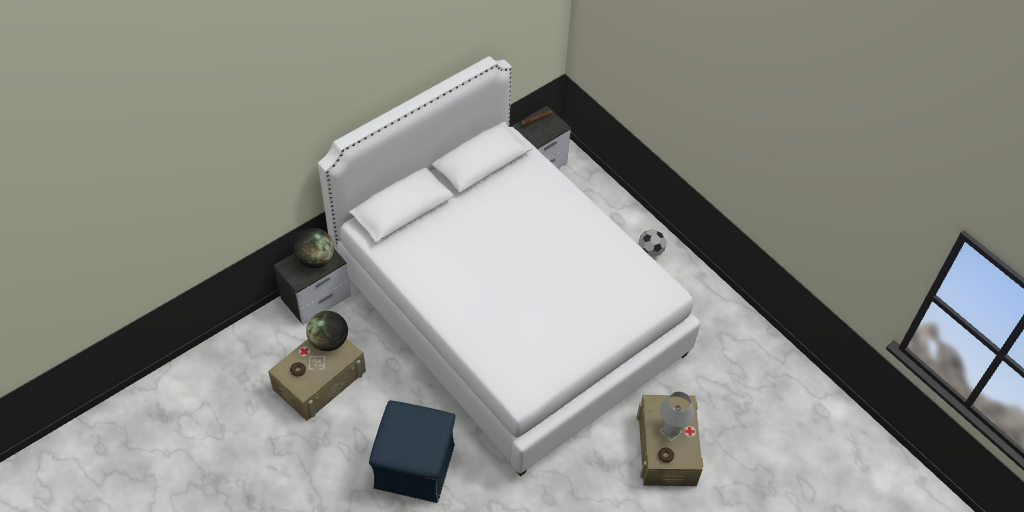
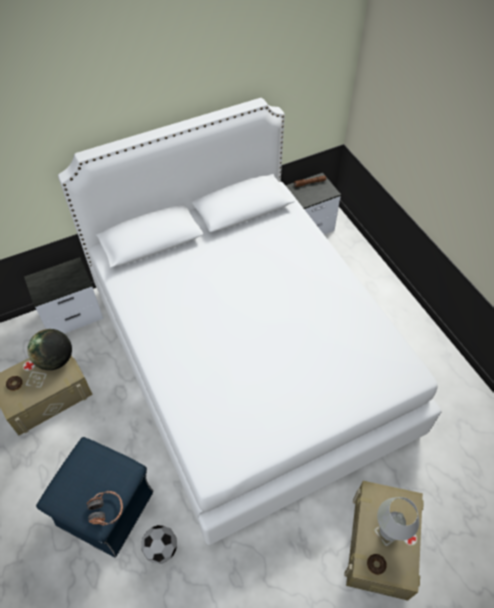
camera: 15 degrees right, 0 degrees up
globe [294,228,334,268] -> none
football [638,229,666,257] -> football moved to [142,525,177,564]
none -> headphones [87,491,123,526]

